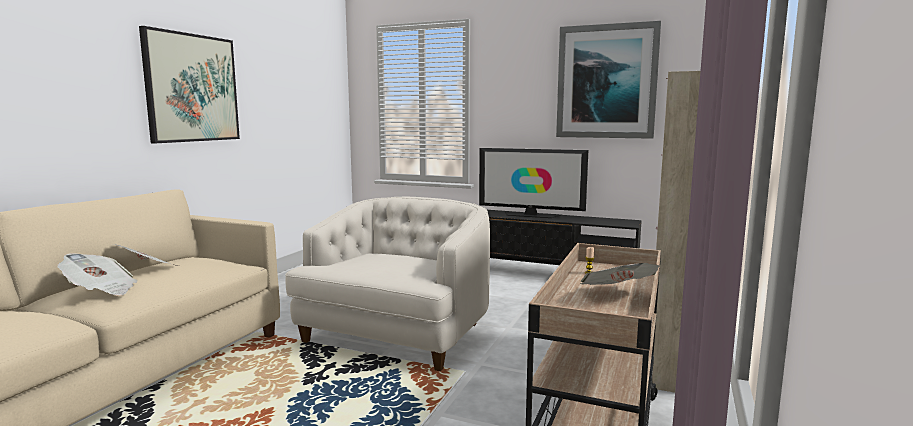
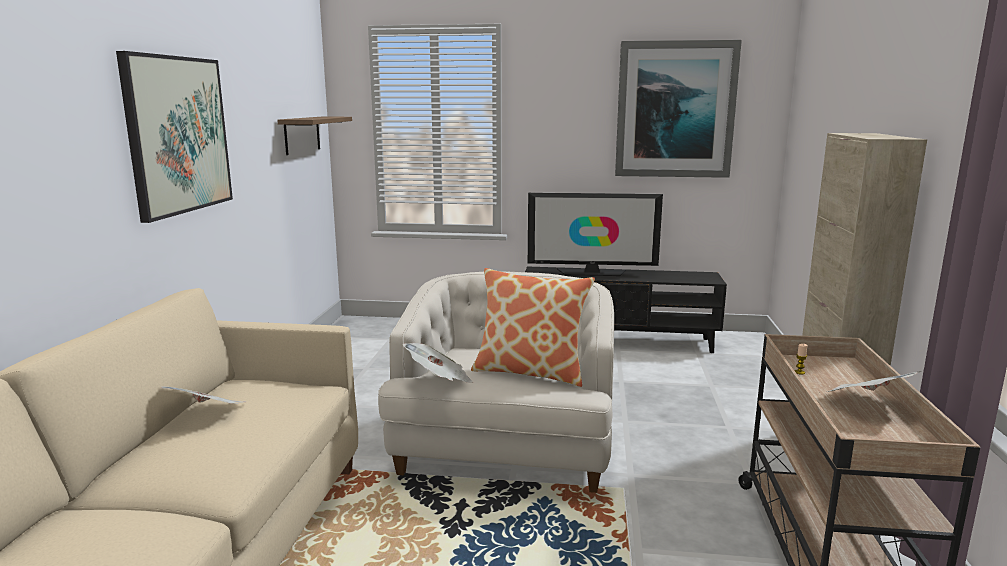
camera: 15 degrees left, 5 degrees up
newspaper [58,253,138,296] -> newspaper moved to [403,343,474,383]
none -> shelf [277,117,352,155]
none -> pillow [471,268,595,387]

